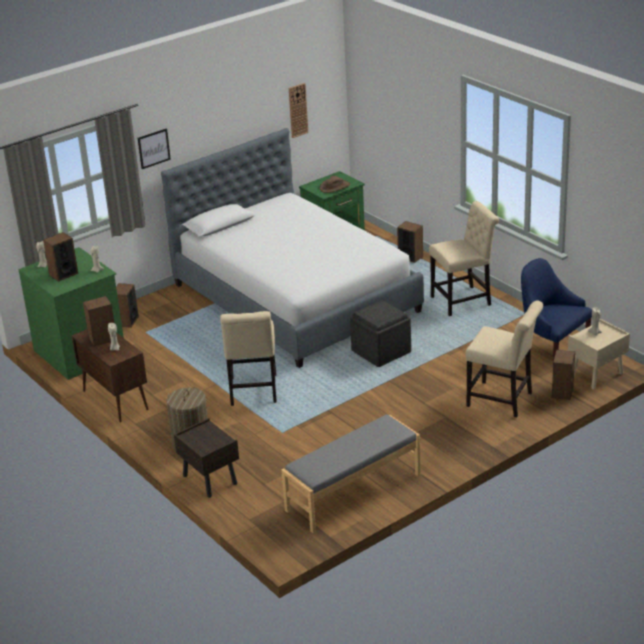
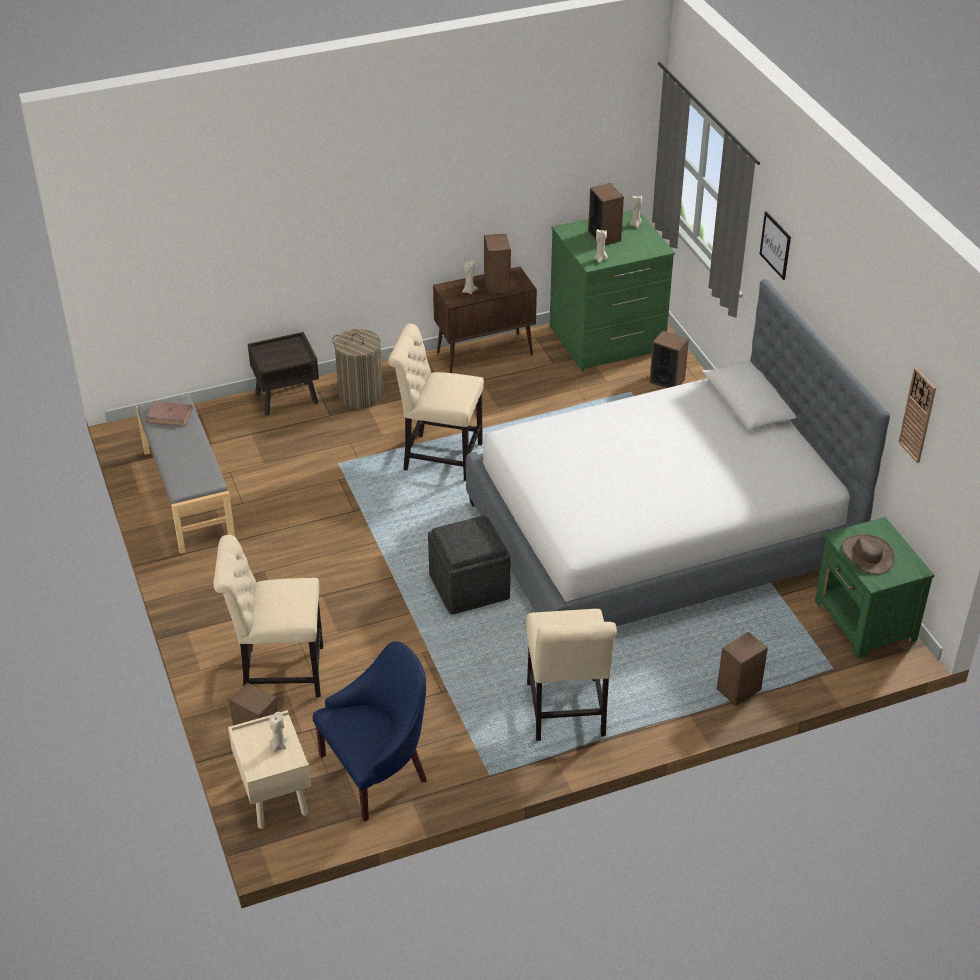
camera: 105 degrees right, 10 degrees up
beige chair [466,300,543,418] -> beige chair turned 45 degrees clockwise [214,535,323,697]
none -> brown book [145,401,193,427]

